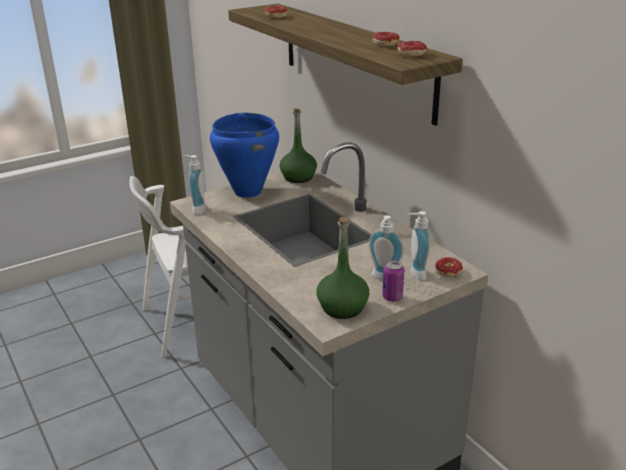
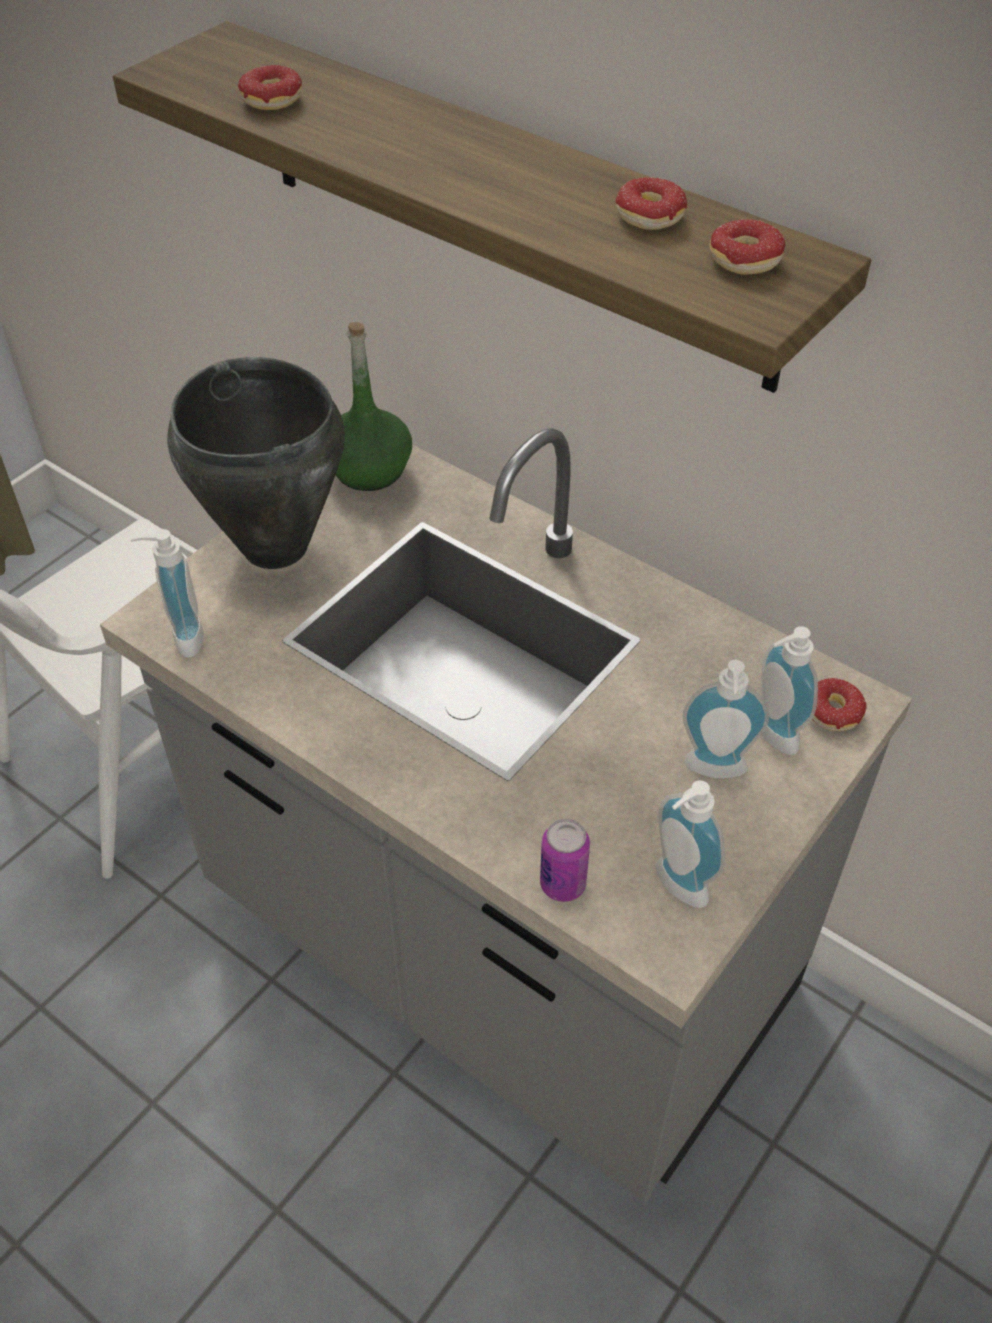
camera: 20 degrees left, 20 degrees up
blue cooking pot [210,113,279,198] -> black cooking pot [167,357,345,569]
green bottle [316,217,369,319] -> soap dispenser [656,780,725,908]
can [382,260,404,302] -> can moved to [540,819,590,902]

